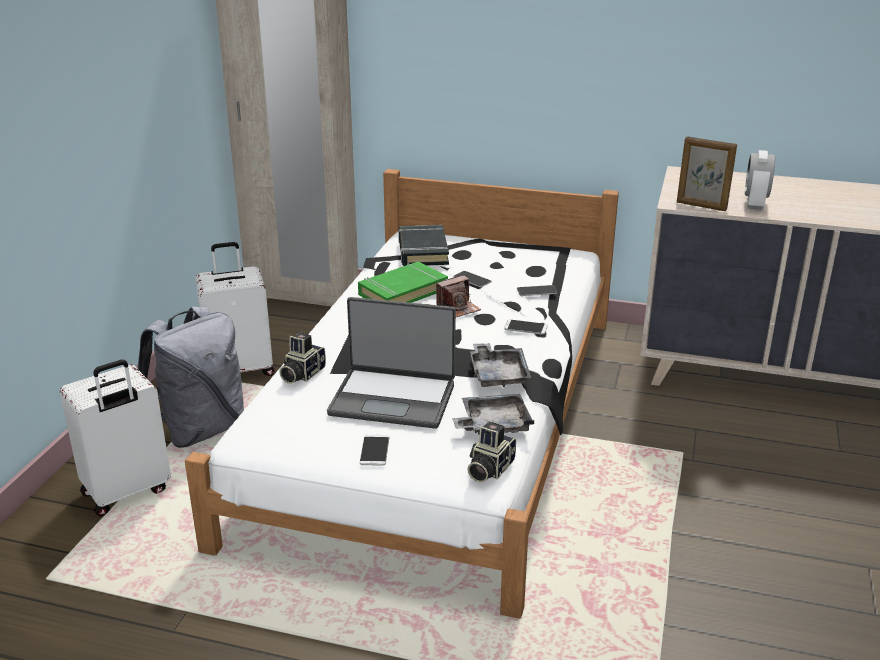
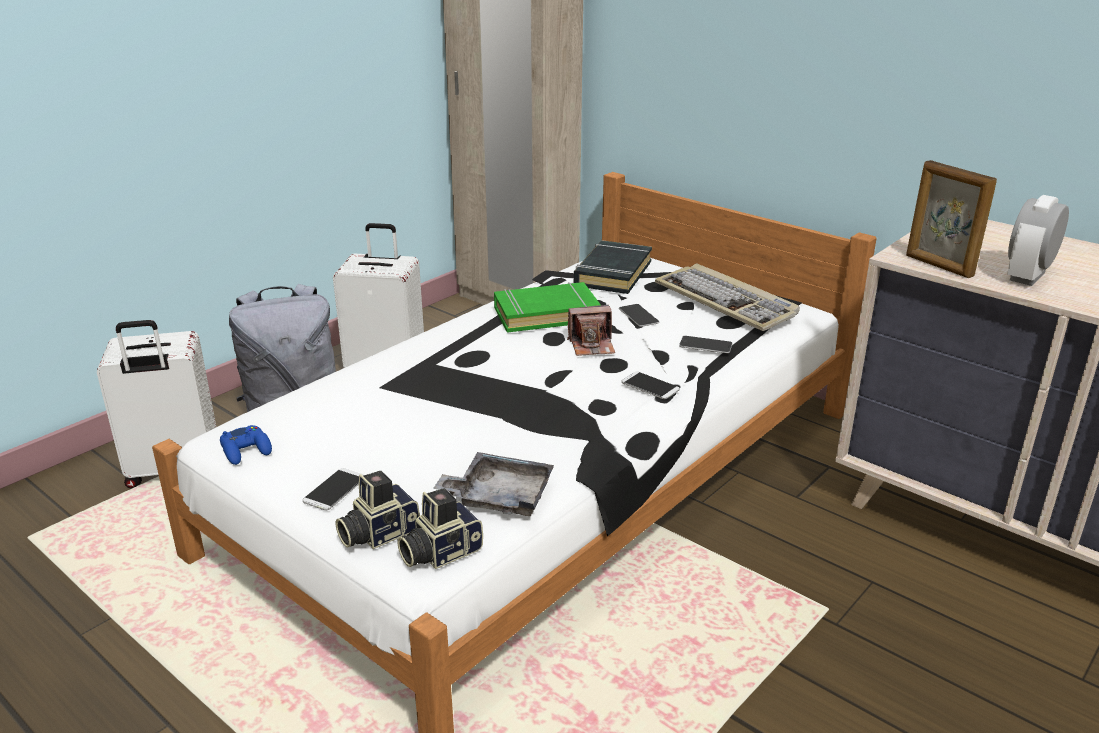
camera: 25 degrees right, 0 degrees up
camera [279,332,326,384] -> camera moved to [336,471,420,549]
laptop [327,297,456,429] -> none
grey tray [470,343,531,387] -> none
none -> blue game controller [220,425,272,465]
none -> keyboard [655,263,800,331]

